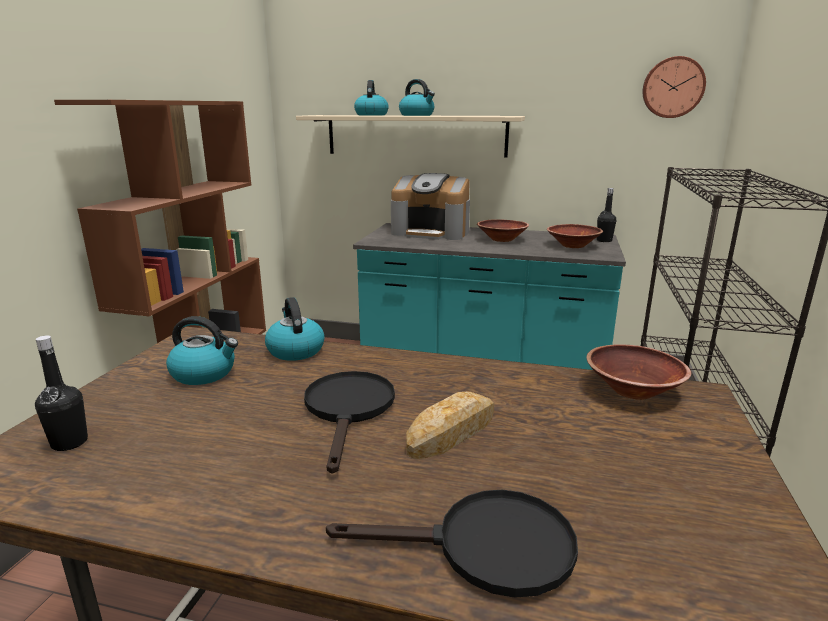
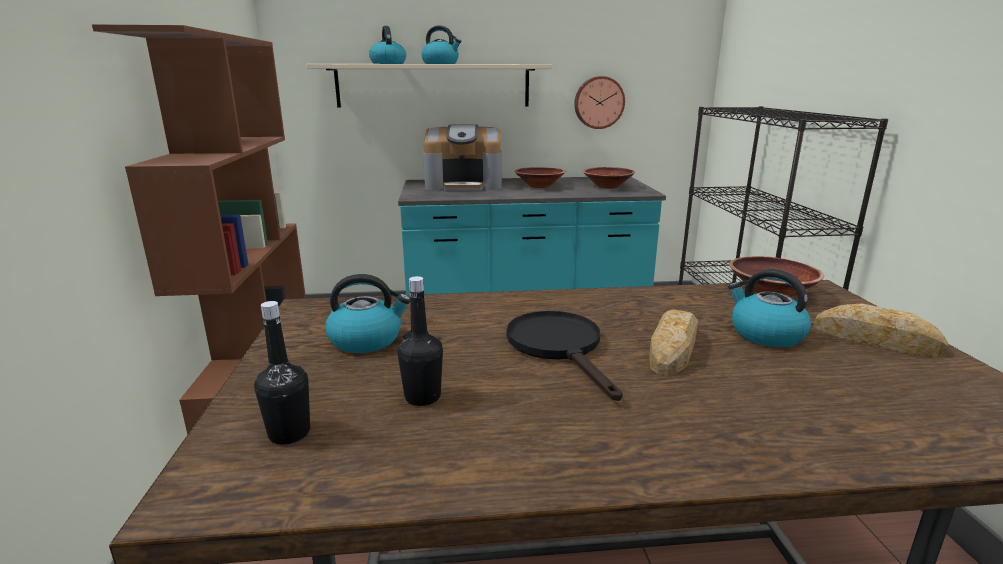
camera: 20 degrees left, 0 degrees up
kettle [265,297,325,361] -> kettle moved to [728,269,811,347]
black frying pan [326,490,578,598] -> none
black bottle [597,188,616,242] -> black bottle moved to [397,276,443,406]
wall clock [643,56,706,118] -> wall clock moved to [574,76,625,129]
none -> bread [814,304,948,358]

